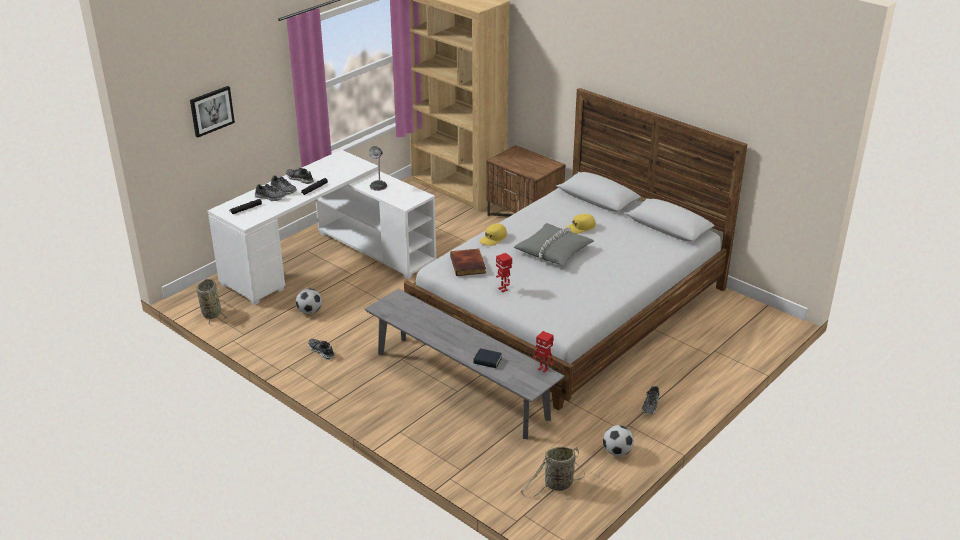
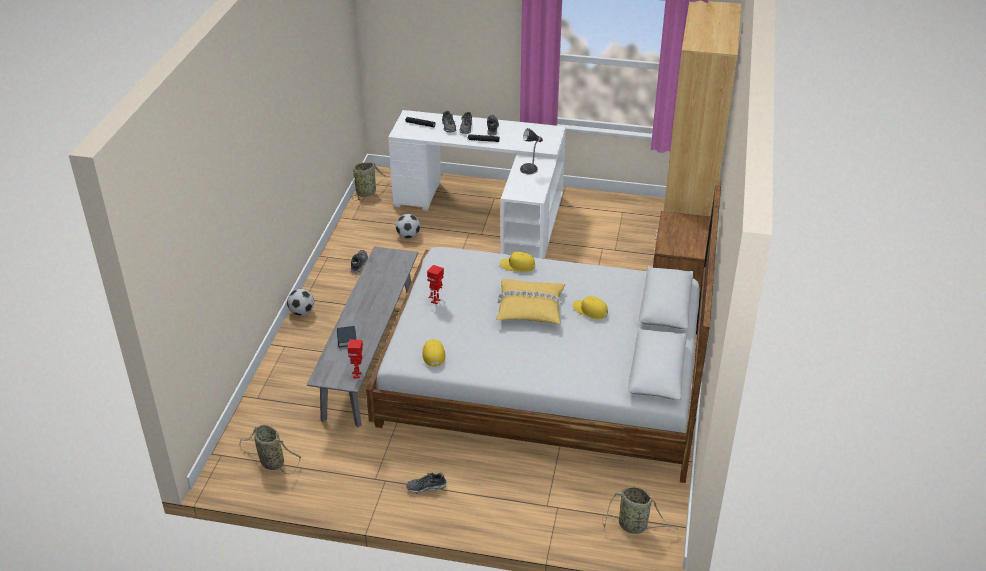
camera: 60 degrees right, 5 degrees up
picture [190,86,235,138] -> none
book [450,249,486,276] -> none
grey pillow [514,223,594,266] -> yellow pillow [496,279,565,324]
football [603,425,634,456] -> football moved to [287,289,314,316]
none -> yellow cap [422,339,445,367]
none -> basket [602,486,678,534]

